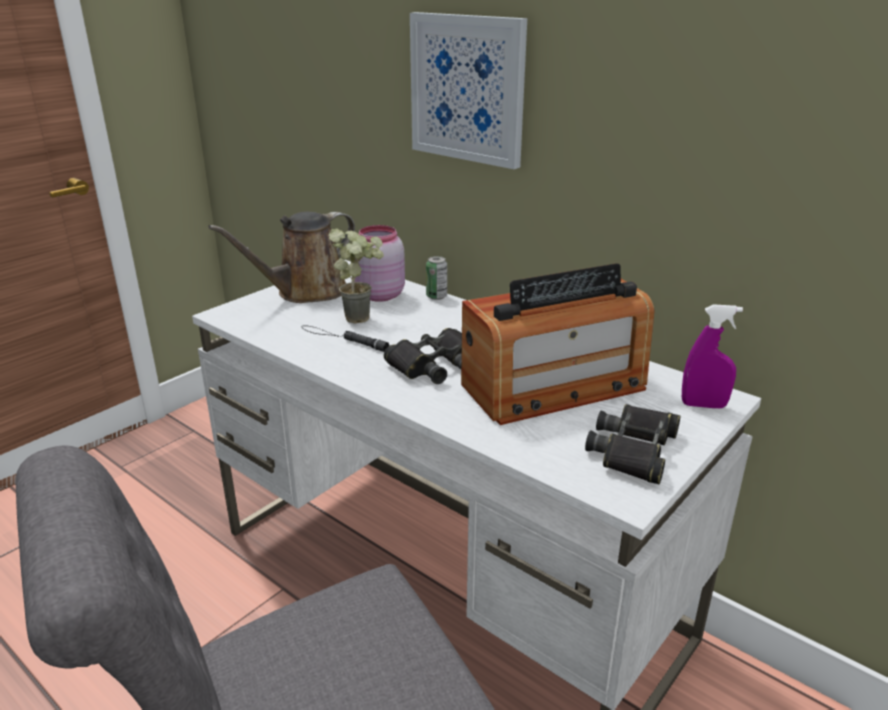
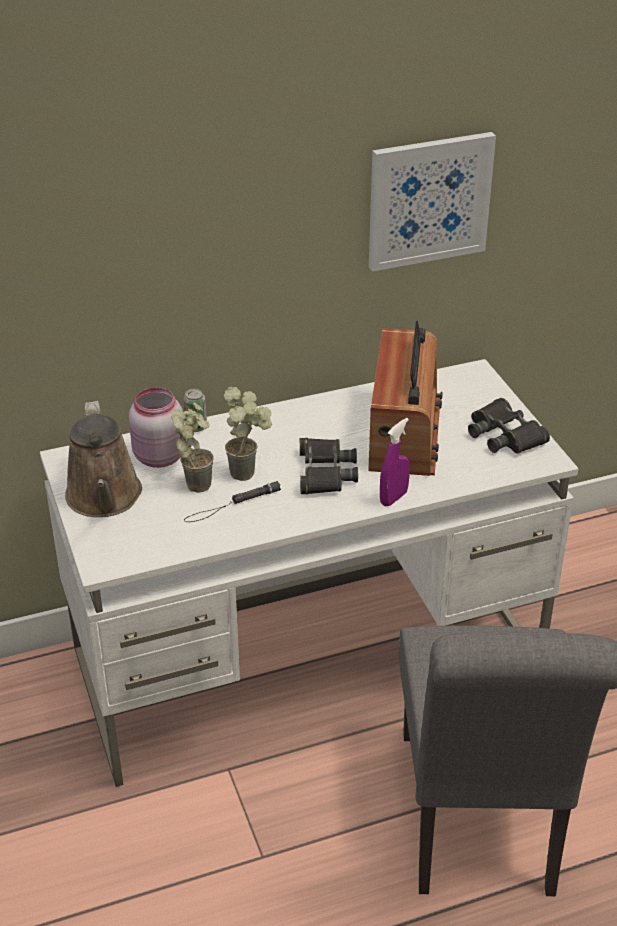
camera: 60 degrees left, 10 degrees up
picture [410,12,527,169] -> picture moved to [369,132,496,272]
purple spray bottle [682,304,743,409] -> purple spray bottle moved to [380,418,410,506]
none -> potted plant [224,386,272,481]

